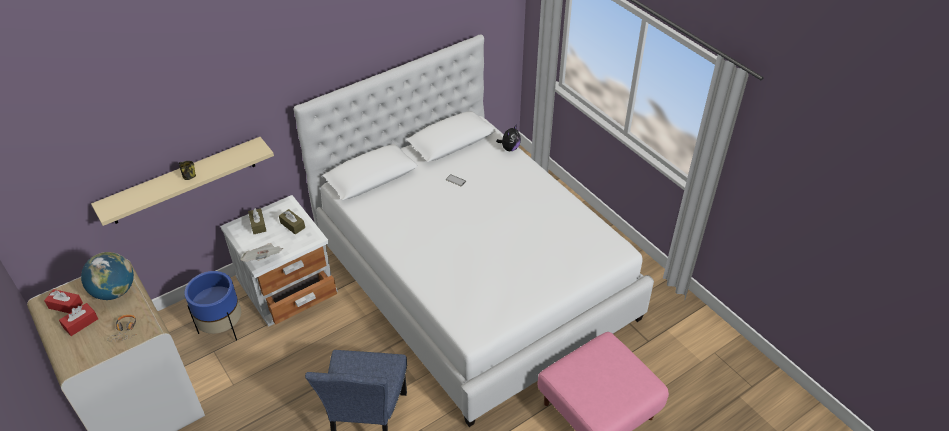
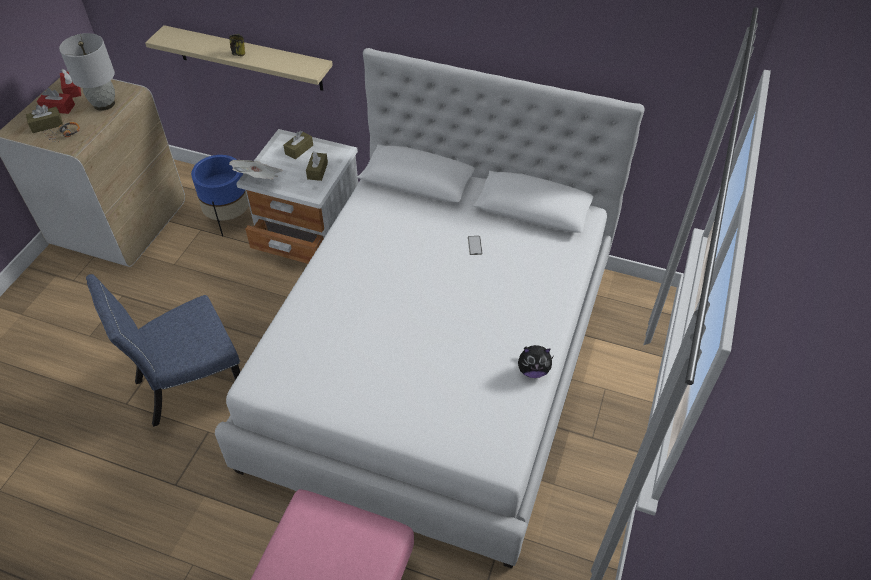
camera: 55 degrees right, 5 degrees up
globe [81,252,134,300] -> white table lamp [59,33,115,111]
plush toy [496,125,521,151] -> plush toy moved to [518,345,553,378]
none -> brown tissue box [26,105,63,133]

